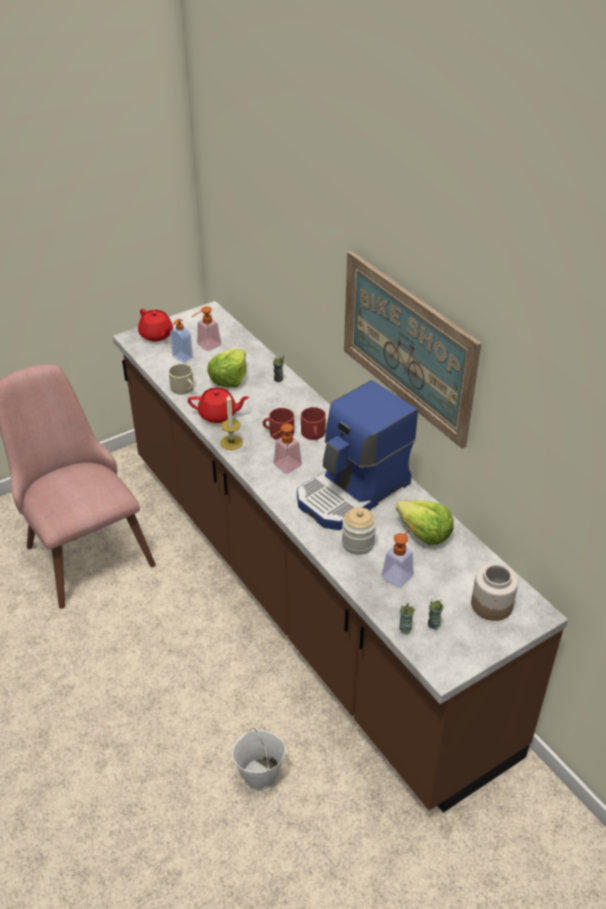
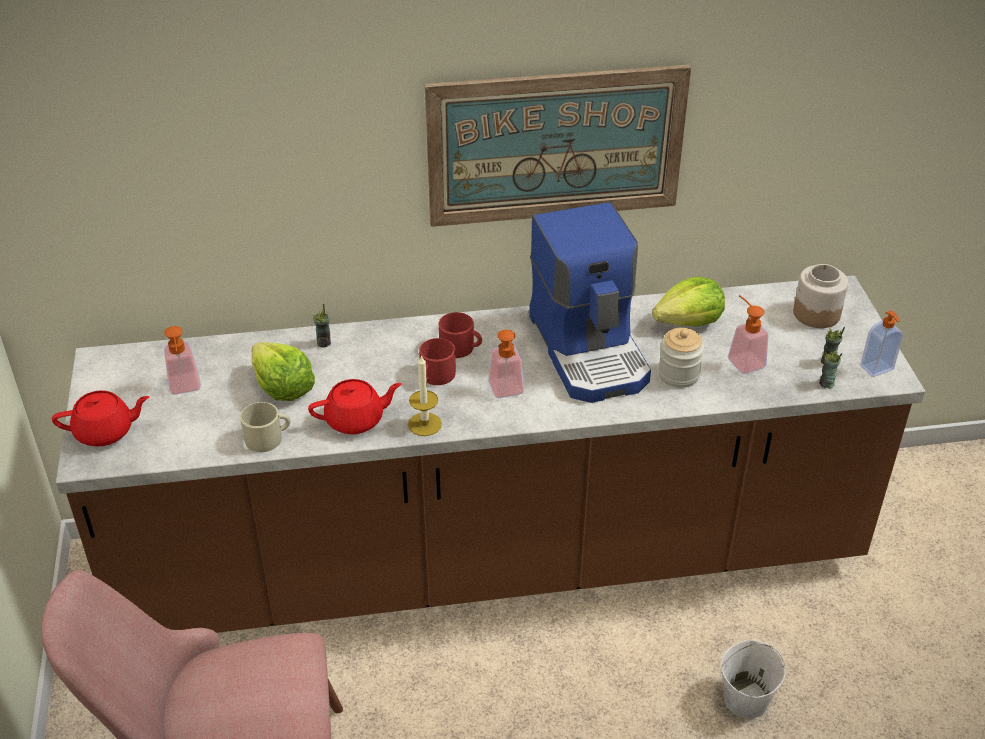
camera: 65 degrees left, 0 degrees up
soap dispenser [170,319,193,363] -> soap dispenser moved to [860,311,903,377]
red teapot [188,388,249,423] -> red teapot turned 45 degrees clockwise [308,379,402,434]

